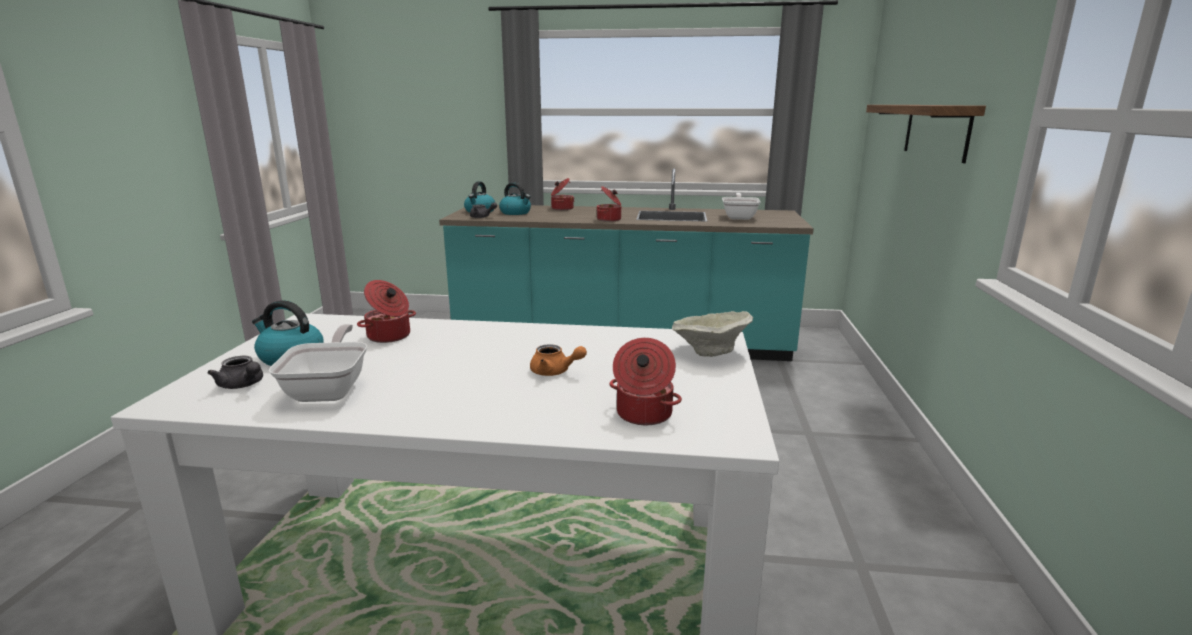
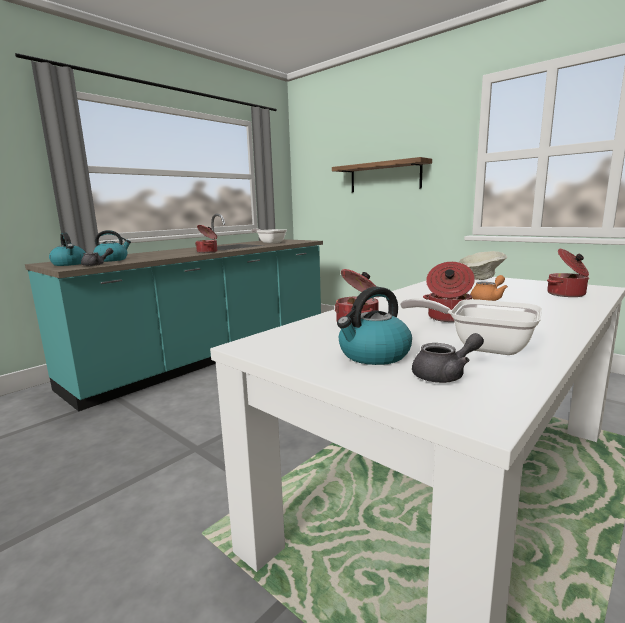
camera: 55 degrees left, 5 degrees down
cooking pot [551,178,574,210] -> cooking pot moved to [423,262,475,322]

